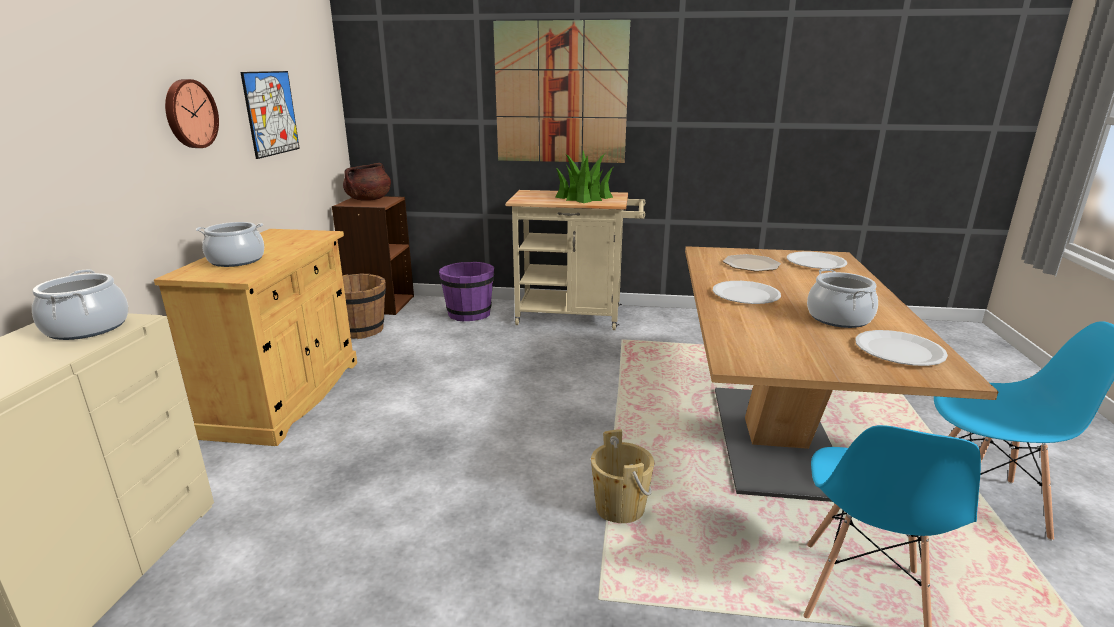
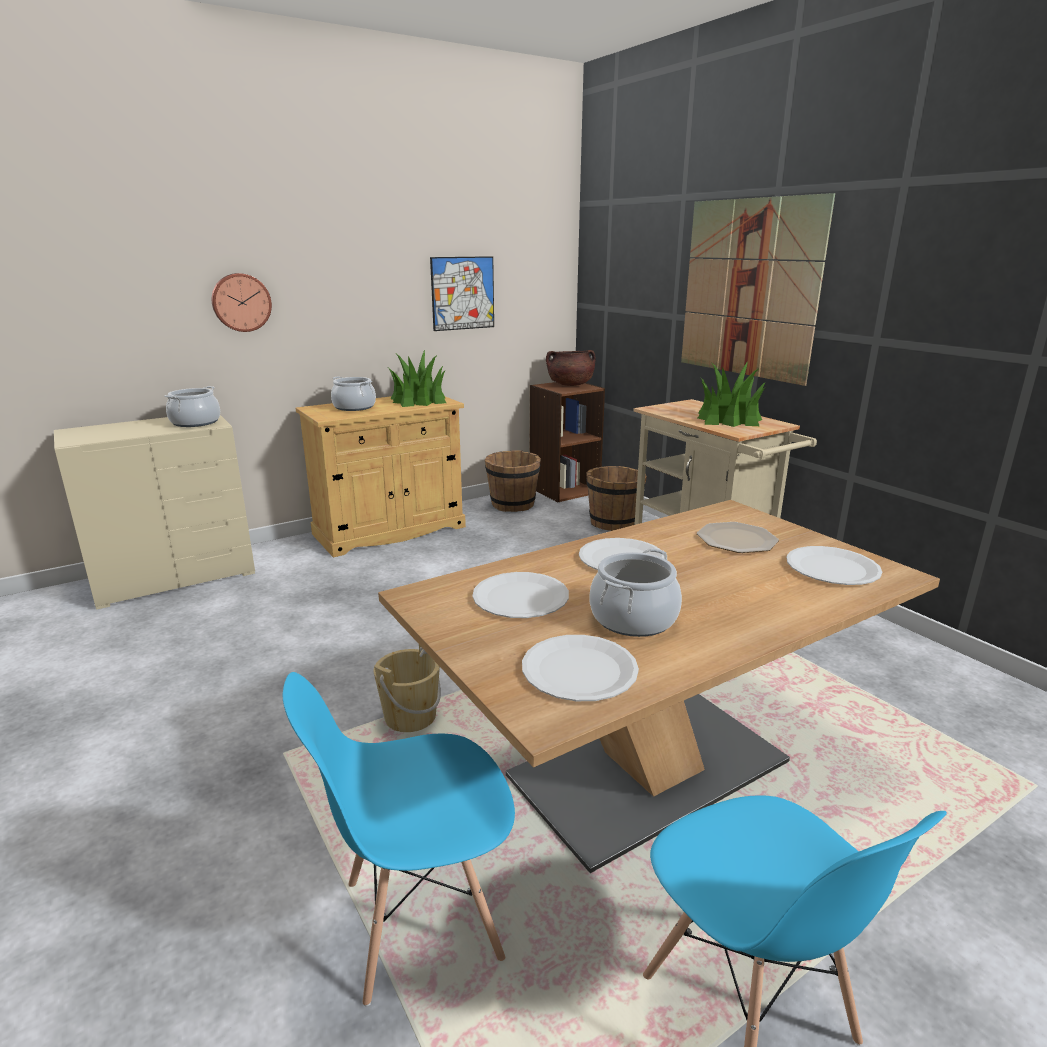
camera: 50 degrees right, 0 degrees up
wall clock [165,79,219,148] -> wall clock moved to [212,273,272,332]
purple bucket [439,262,494,321] -> brown bucket [586,466,647,531]
none -> potted plant [389,350,446,407]
none -> white plate [472,572,569,618]

